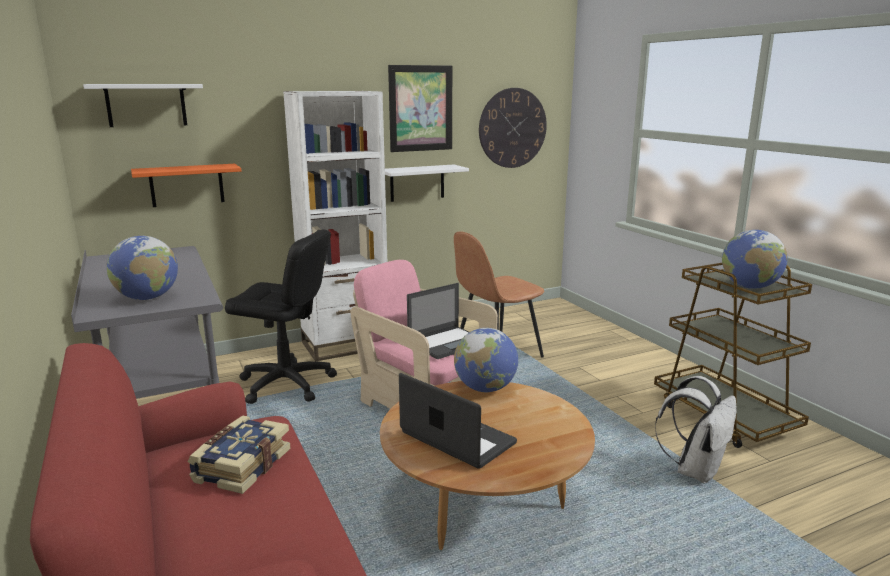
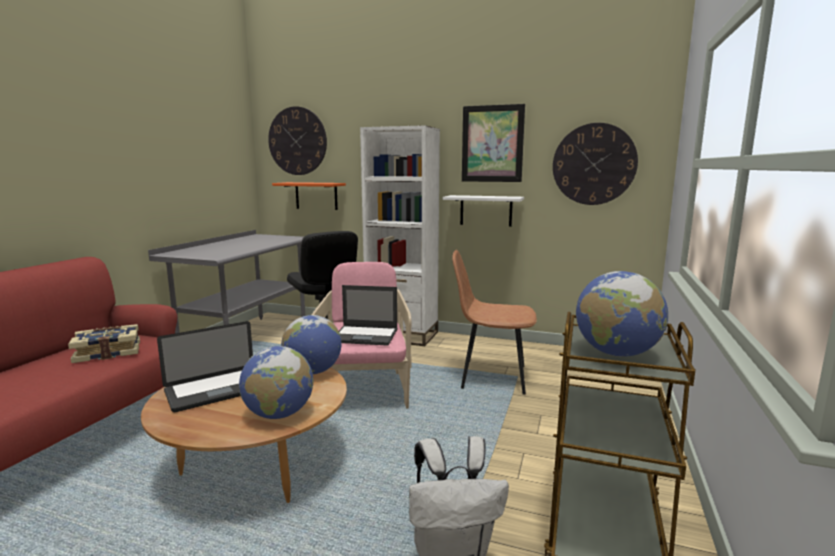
camera: 45 degrees right, 5 degrees down
white shelf [83,84,203,127] -> wall clock [268,106,327,175]
globe [107,236,178,300] -> globe moved to [239,346,313,419]
laptop [399,373,517,469] -> laptop turned 60 degrees clockwise [157,321,253,412]

